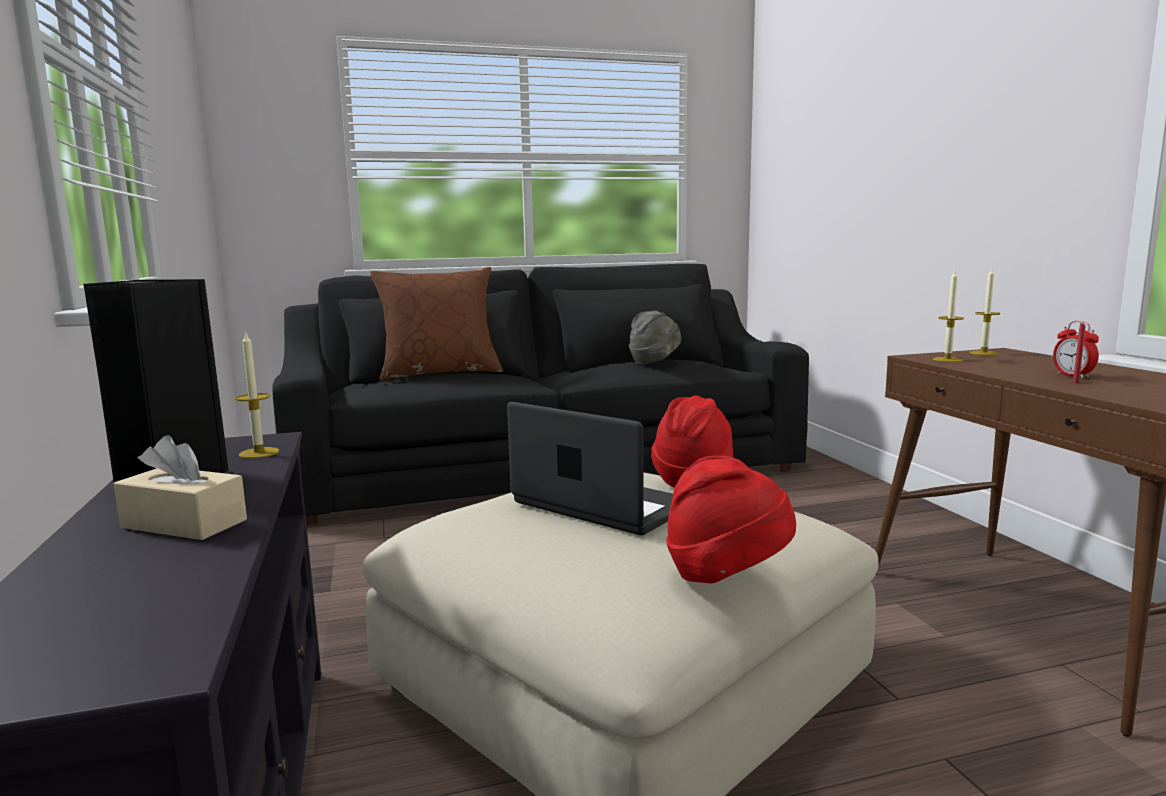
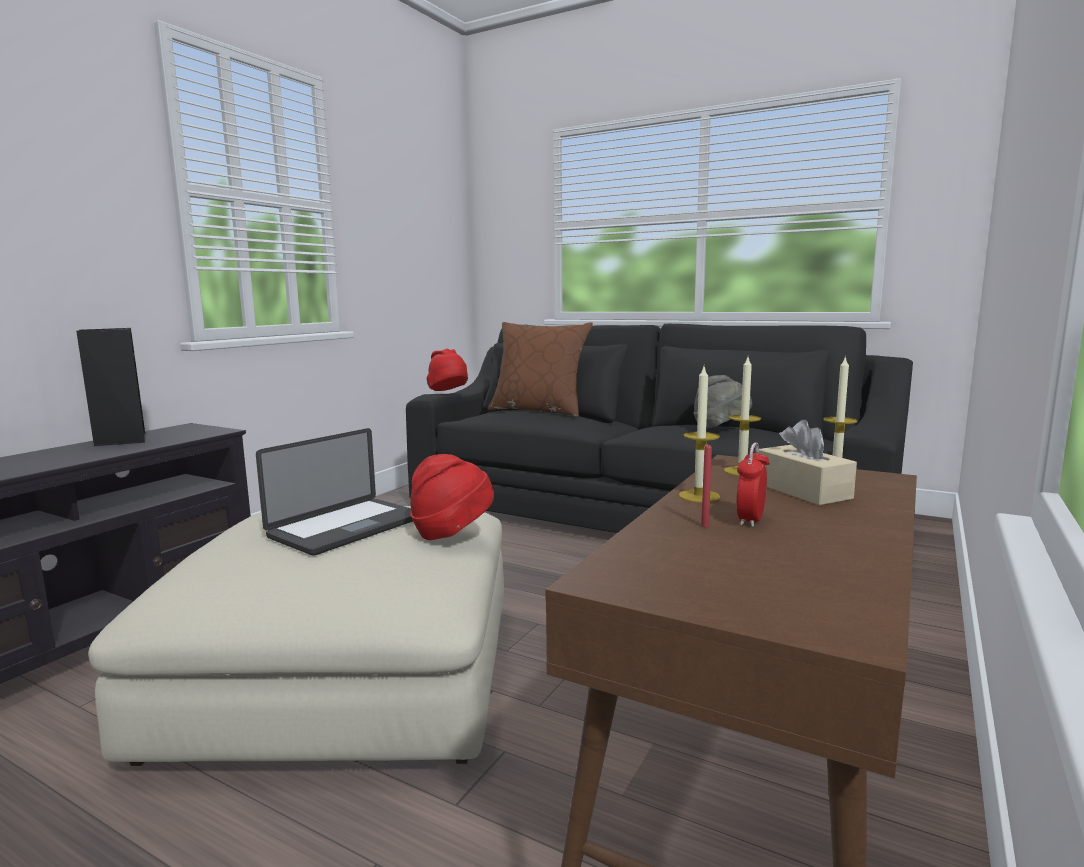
camera: 45 degrees right, 0 degrees up
beige tissue box [114,435,247,540] -> beige tissue box moved to [758,420,857,505]
candle [235,331,279,458] -> candle moved to [679,367,720,502]
laptop [507,402,673,535] -> laptop turned 45 degrees clockwise [256,428,413,556]
red hat [666,455,796,583] -> red hat moved to [427,349,468,391]

